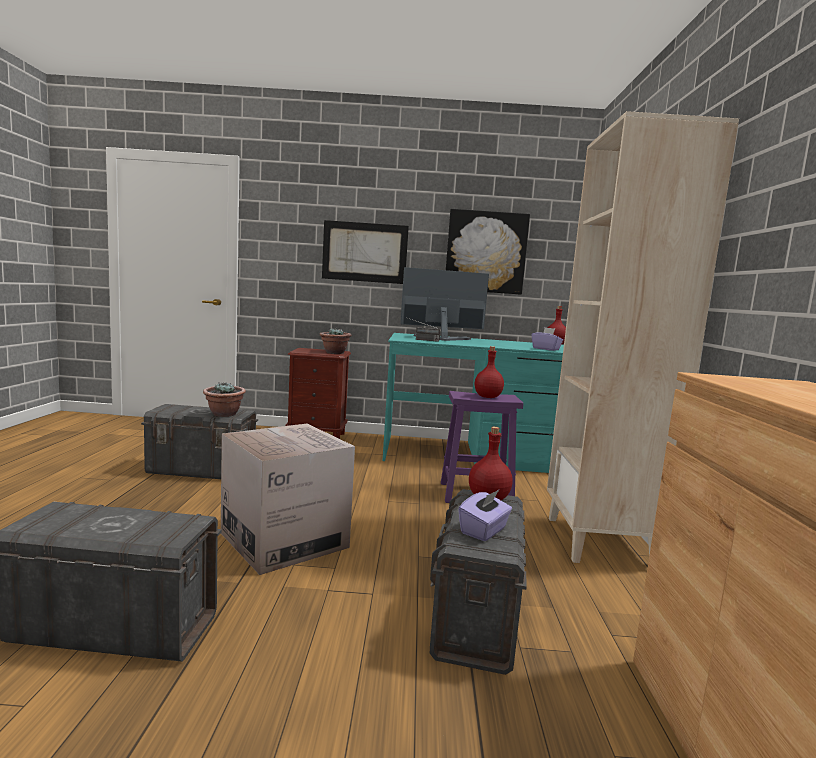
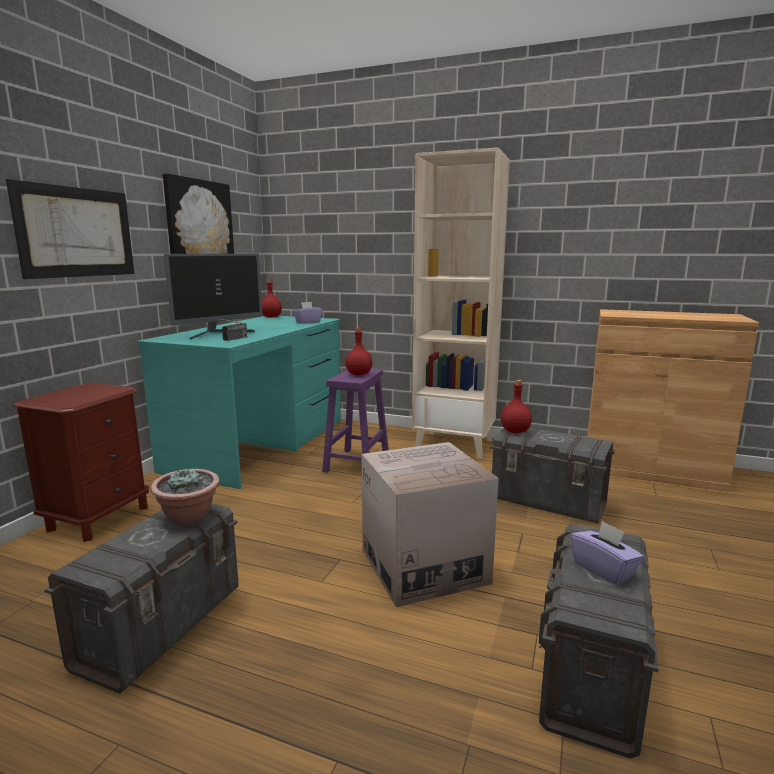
camera: 70 degrees left, 5 degrees up
potted plant [319,327,351,354] -> none
monitor [400,267,489,341] -> monitor turned 150 degrees counterclockwise [164,253,263,340]
purple tissue box [458,490,512,541] -> purple tissue box moved to [571,521,644,585]

